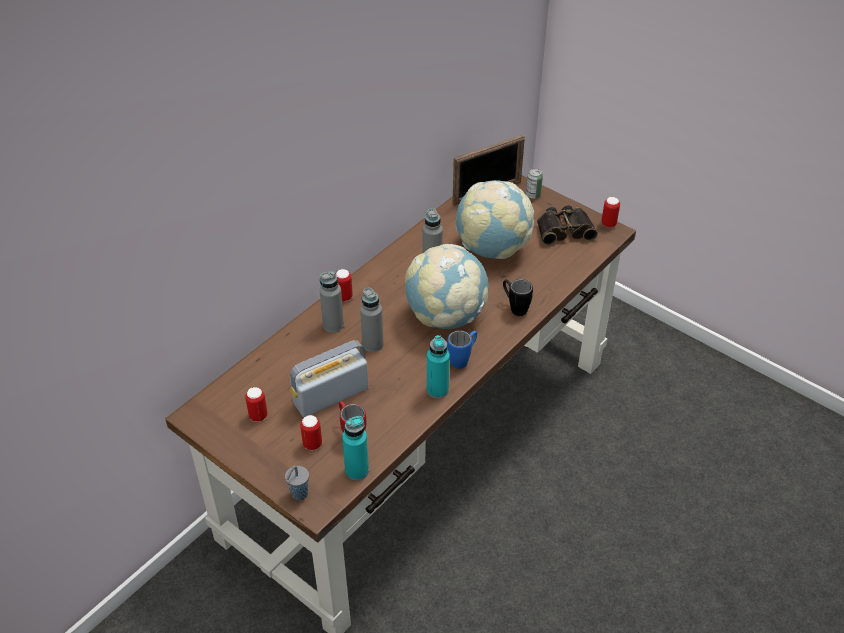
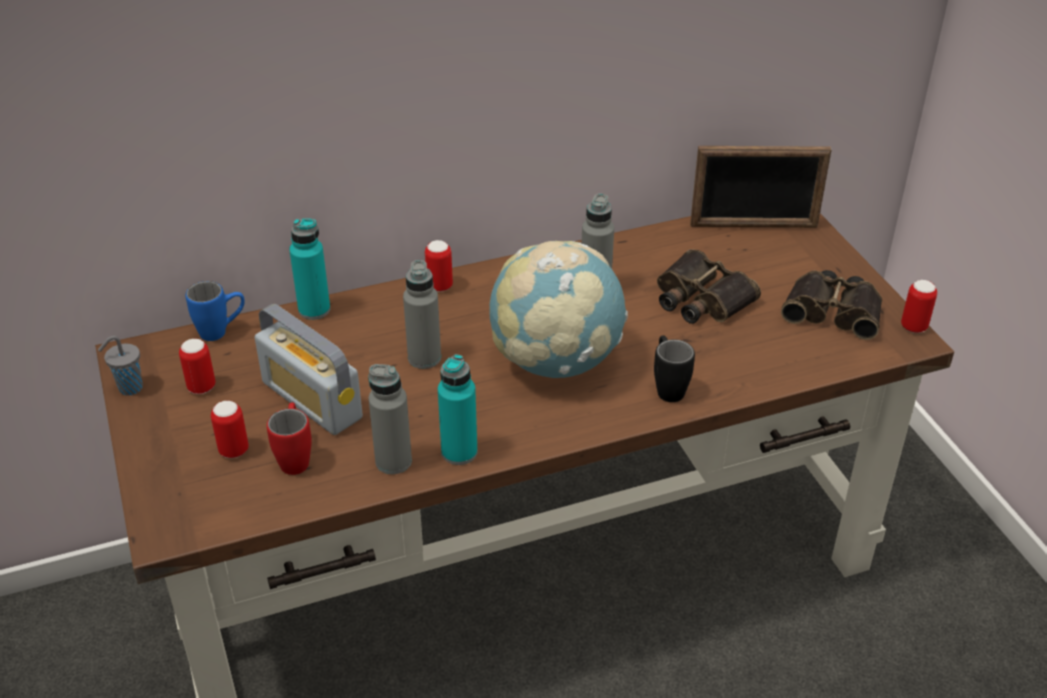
camera: 30 degrees right, 5 degrees down
grey cup [285,466,309,501] -> grey cup moved to [98,335,143,396]
radio [290,340,369,417] -> radio turned 135 degrees counterclockwise [255,304,363,435]
grey bottle [320,271,344,332] -> grey bottle moved to [368,364,412,474]
turquoise bottle [342,416,369,481] -> turquoise bottle moved to [289,218,330,320]
blue mug [447,330,477,369] -> blue mug moved to [186,281,245,341]
globe [456,180,534,259] -> binoculars [657,249,761,324]
can [526,168,543,199] -> none

